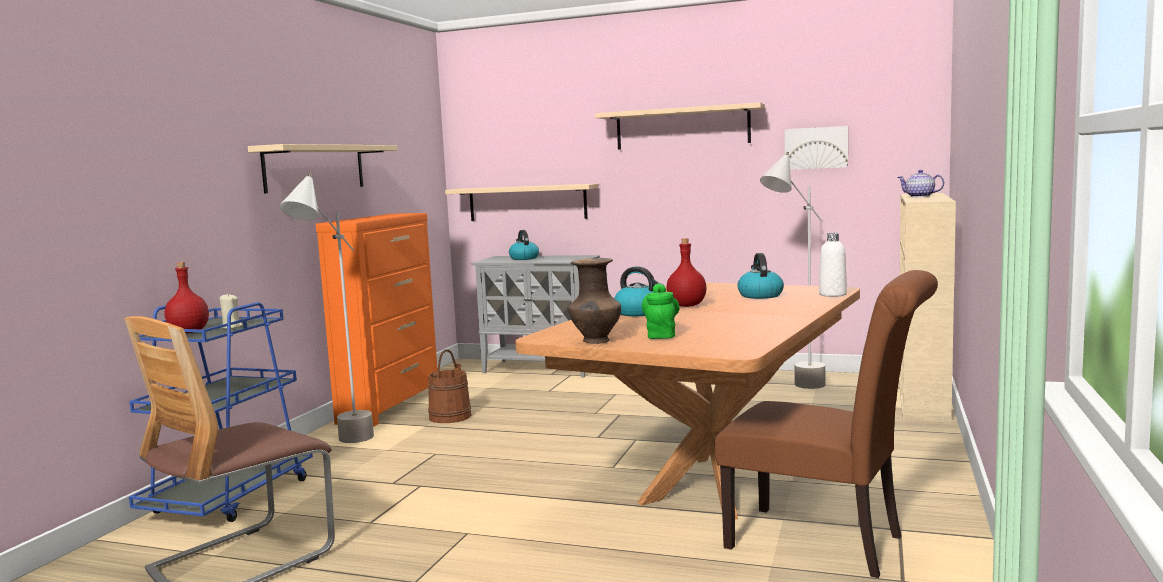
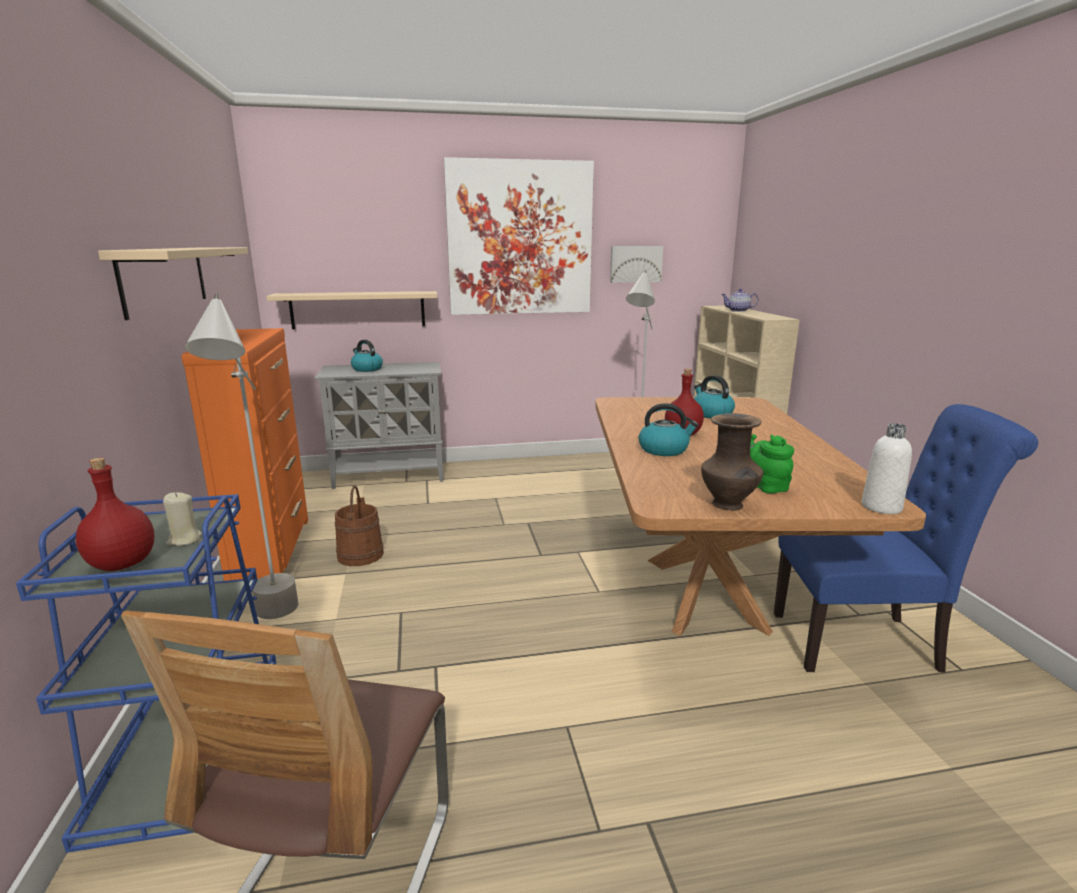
camera: 30 degrees left, 10 degrees up
beige shelf [595,102,765,150] -> picture [444,157,594,315]
brown chair [715,270,938,578] -> blue chair [774,404,1038,672]
white bottle [819,233,847,297] -> white bottle moved to [862,423,912,514]

